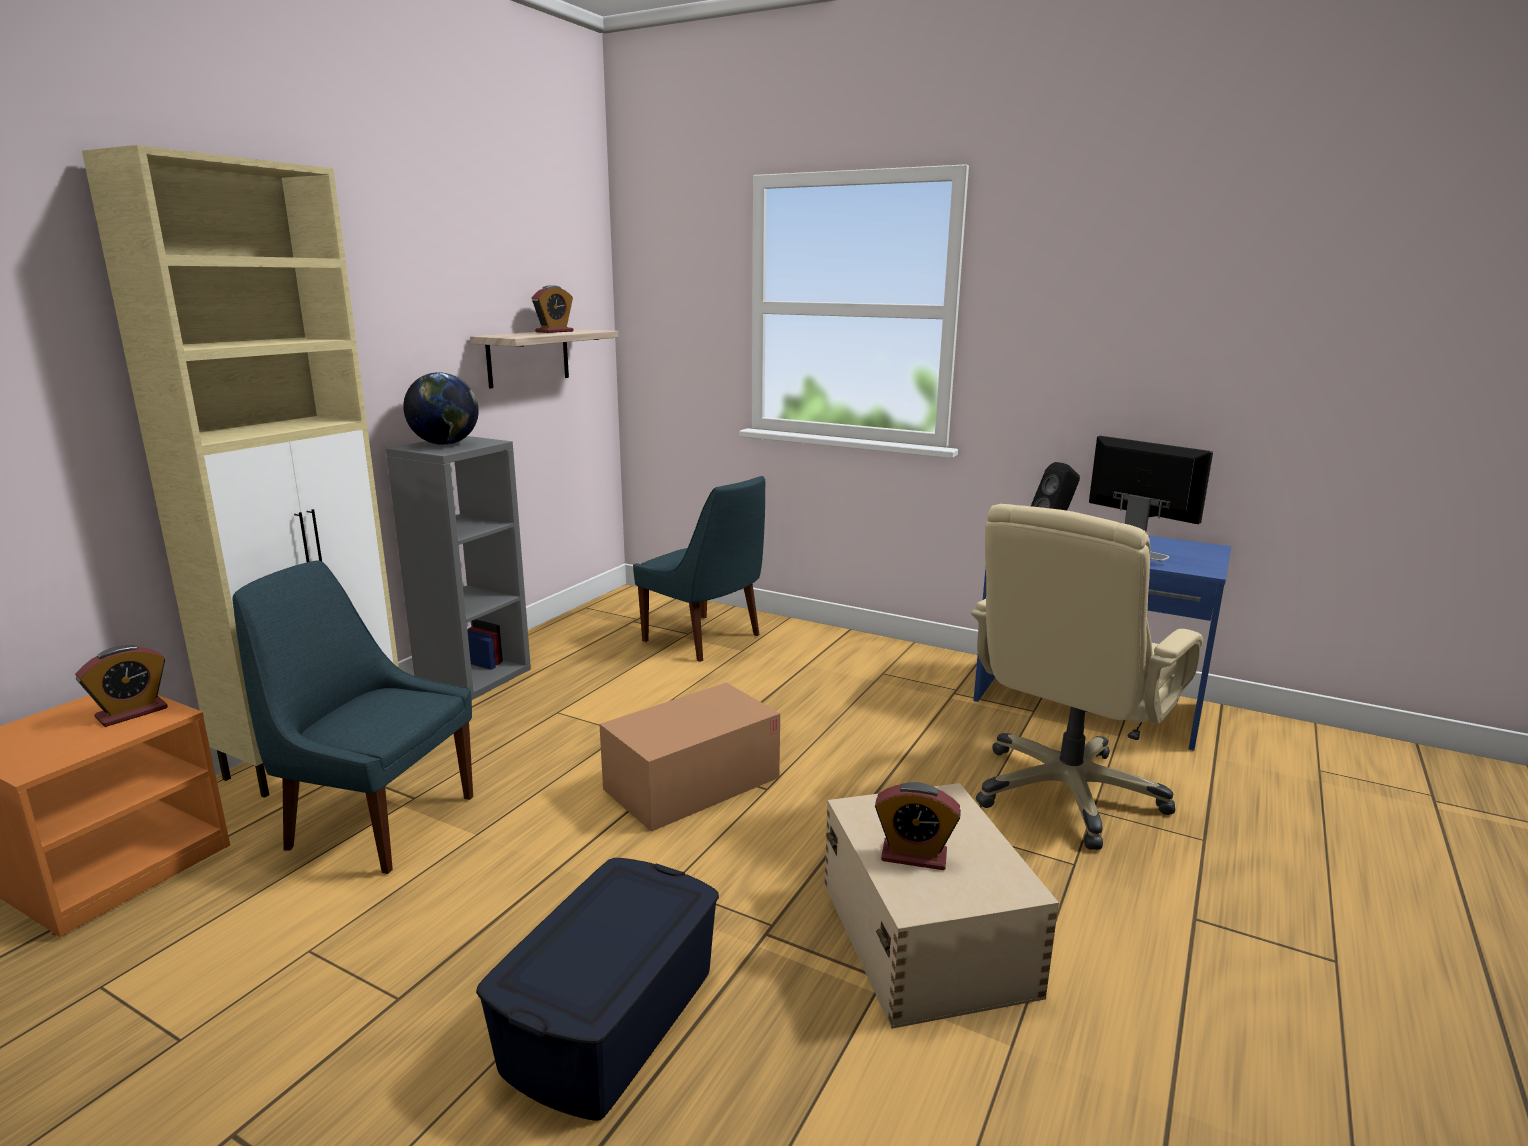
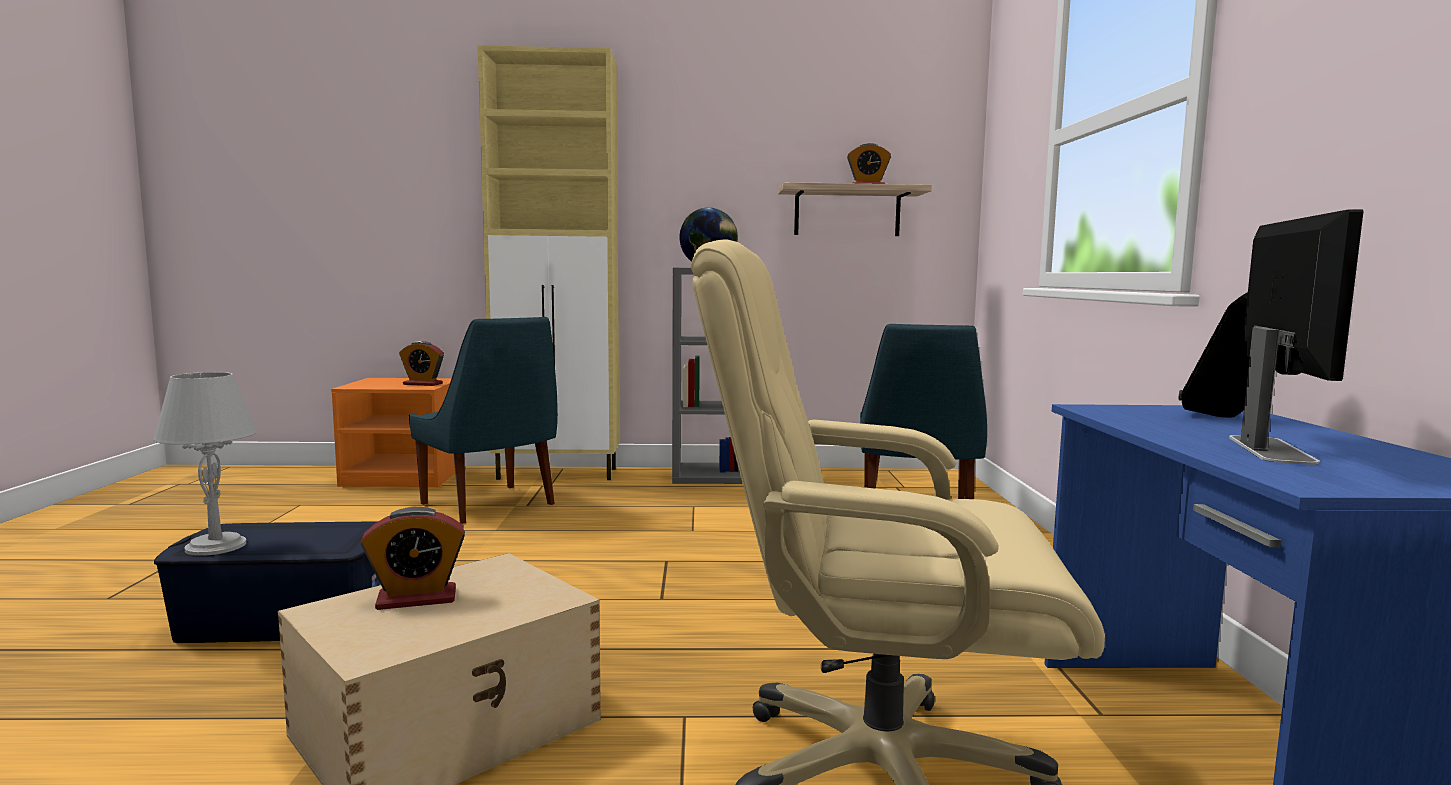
camera: 60 degrees right, 10 degrees down
blue chair [232,560,473,874] -> blue chair turned 150 degrees clockwise [409,317,558,524]
cardboard box [599,682,780,832] -> none
alarm clock [875,782,961,870] -> alarm clock turned 90 degrees counterclockwise [361,507,465,610]
none -> grey table lamp [154,372,257,556]

